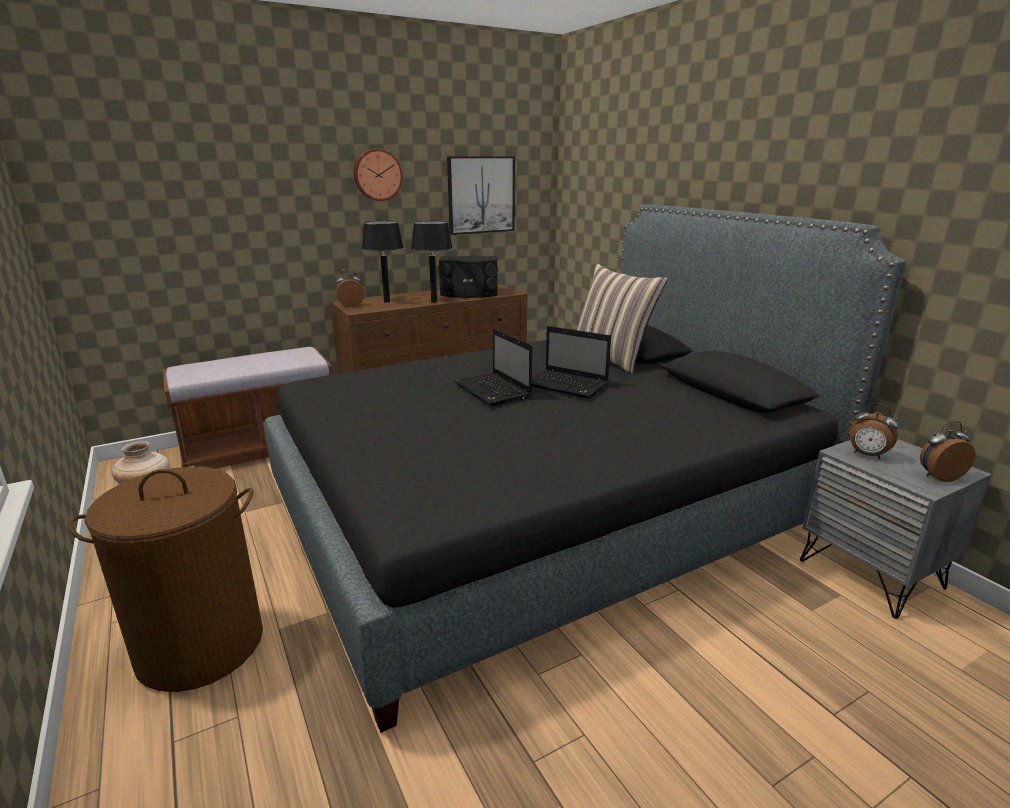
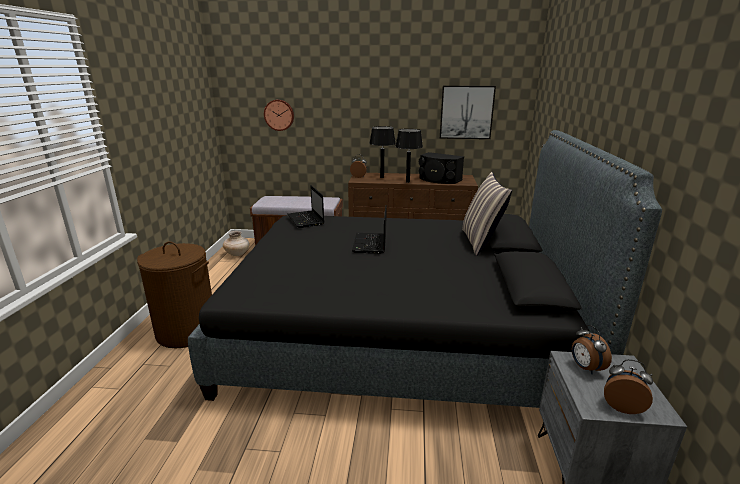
camera: 35 degrees right, 0 degrees up
wall clock [354,149,403,201] -> wall clock moved to [264,100,294,131]
laptop [532,326,611,399] -> laptop moved to [287,185,324,228]

